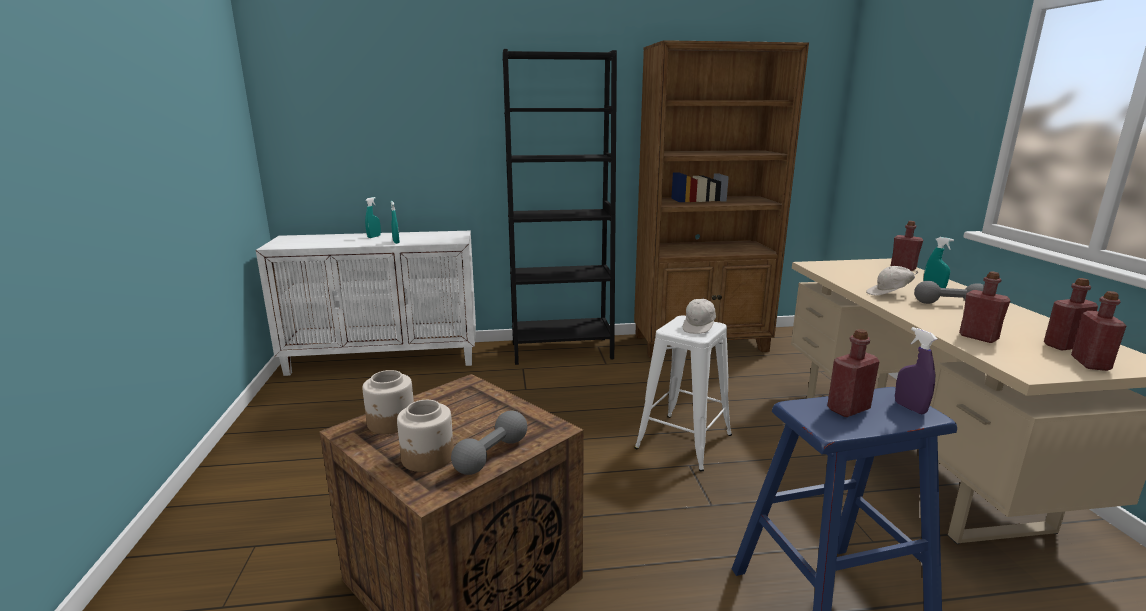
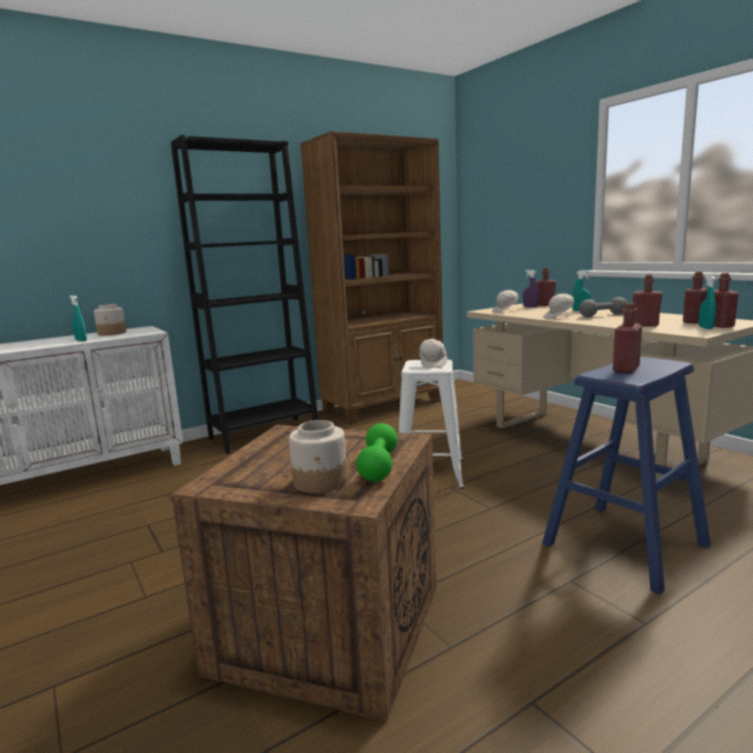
camera: 25 degrees left, 5 degrees down
jar [362,370,414,434] -> jar moved to [94,304,126,336]
turquoise spray bottle [365,197,381,238] -> turquoise spray bottle moved to [699,275,716,329]
grey dumbbell [451,411,527,475] -> green dumbbell [356,423,398,482]
purple spray bottle [895,327,937,414] -> purple spray bottle moved to [523,270,539,308]
none -> white cap [492,290,518,312]

